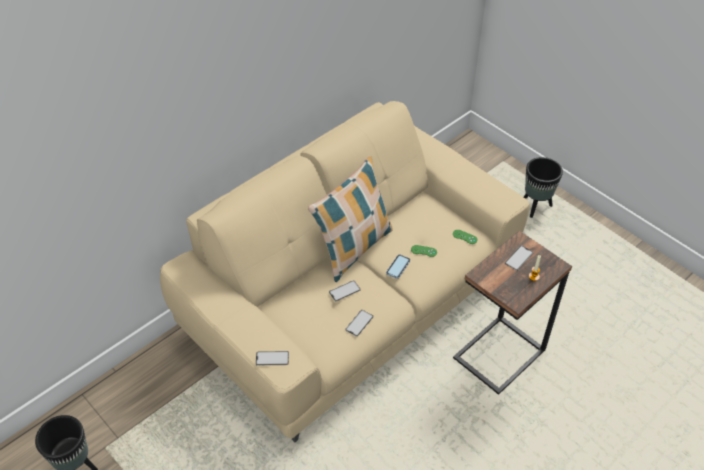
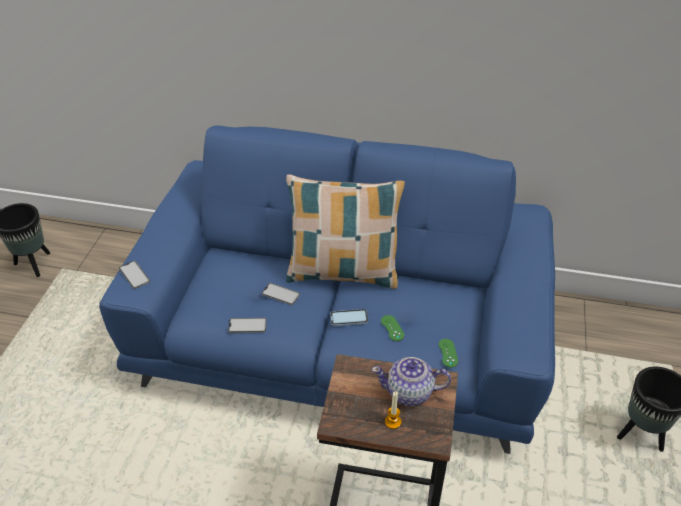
camera: 55 degrees right, 5 degrees down
beige sofa [160,101,530,442] -> blue sofa [99,125,555,454]
phone [505,246,533,271] -> teapot [372,357,451,406]

